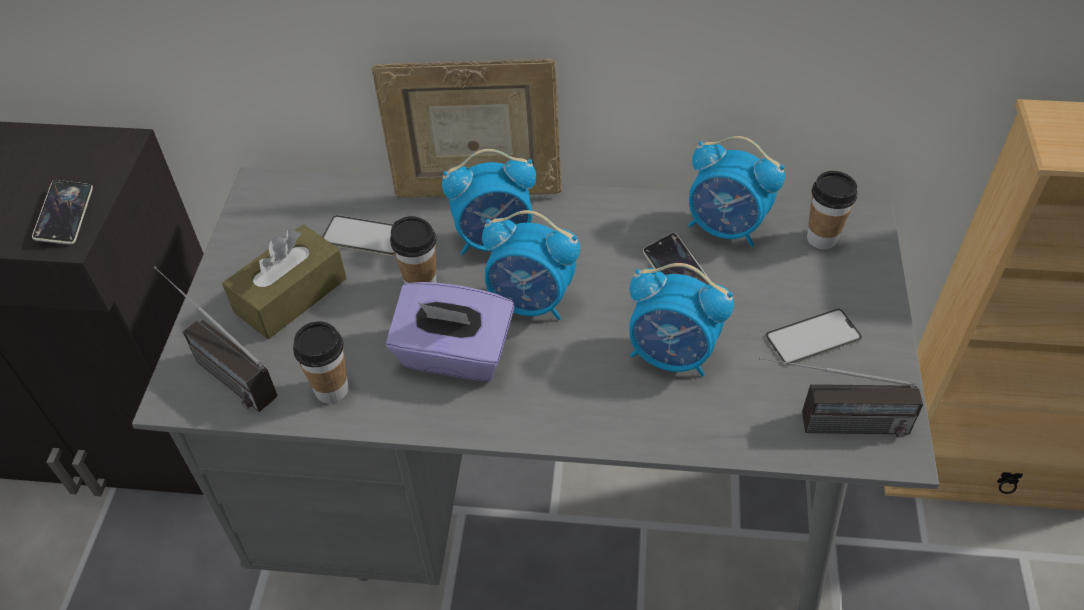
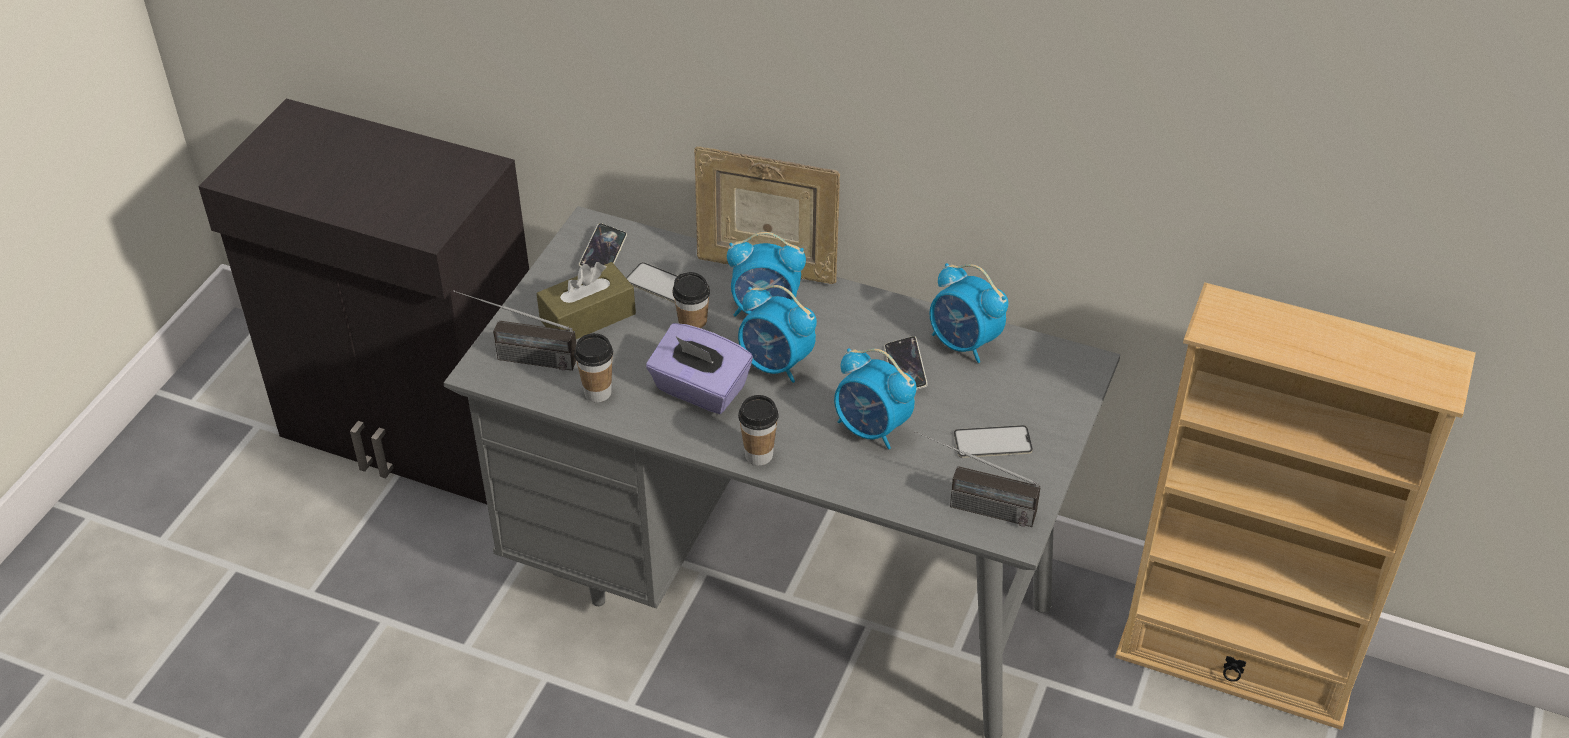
camera: 15 degrees right, 5 degrees down
phone [32,180,93,245] -> phone moved to [579,223,627,268]
radio [154,266,278,412] -> radio turned 45 degrees counterclockwise [453,290,577,371]
cup [807,171,857,249] -> cup moved to [738,395,779,466]

